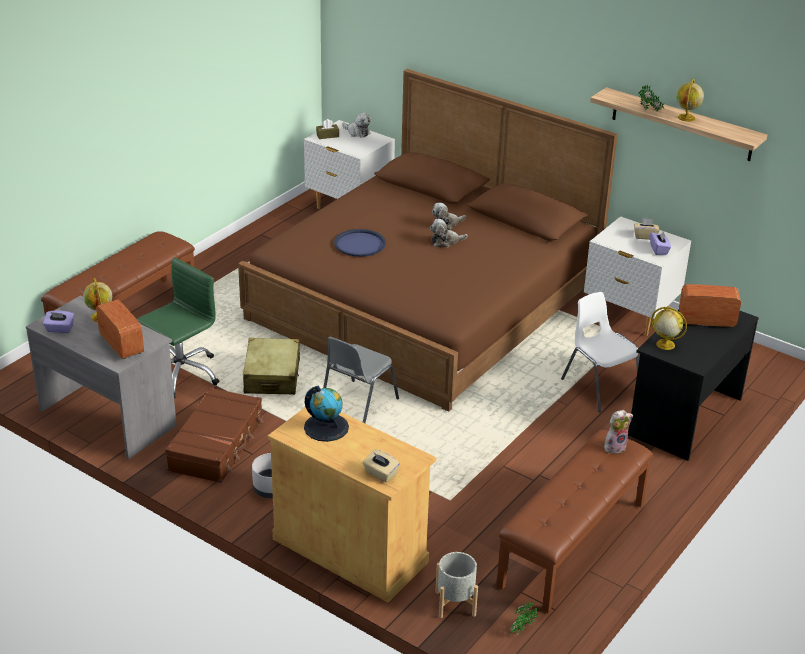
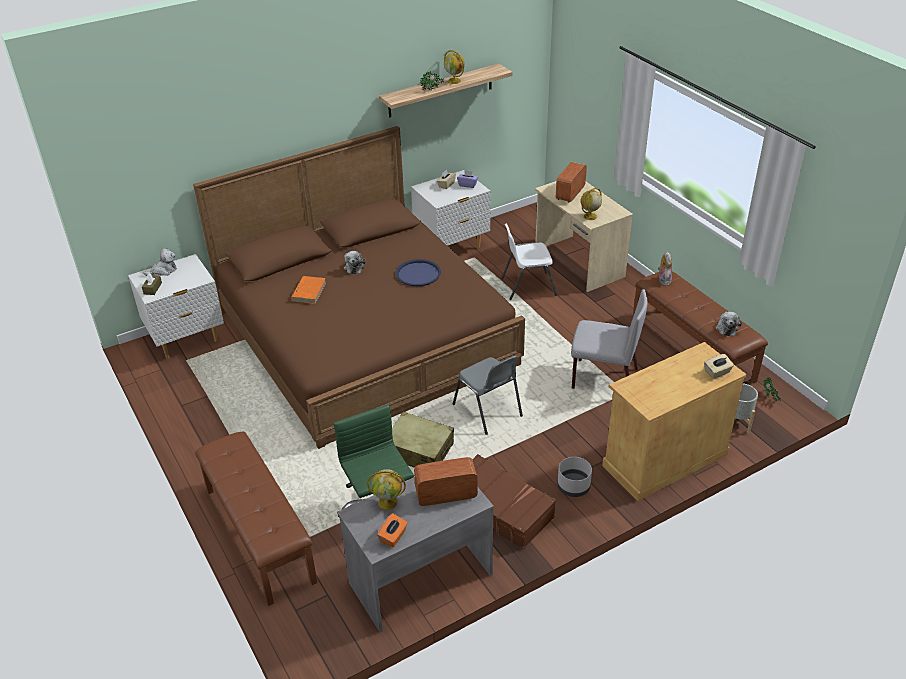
camera: 65 degrees left, 5 degrees up
purple tissue box [43,311,74,333] -> orange tissue box [377,513,408,547]
globe [304,386,349,442] -> none
blue tray [334,229,386,257] -> blue tray moved to [396,259,441,286]
plush toy [430,219,468,248] -> plush toy moved to [715,312,742,336]
black desk [628,309,759,461] -> beige desk [535,181,633,292]
none -> orange book [291,276,326,304]
none -> grey chair [571,289,647,389]

